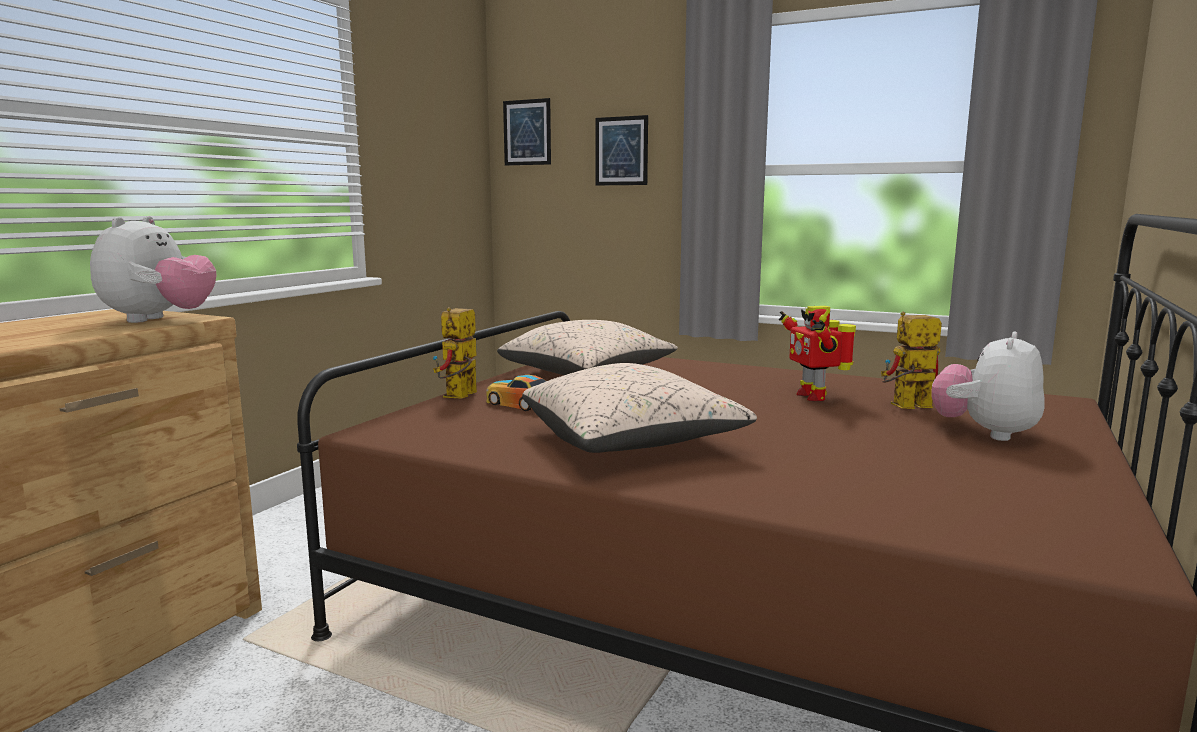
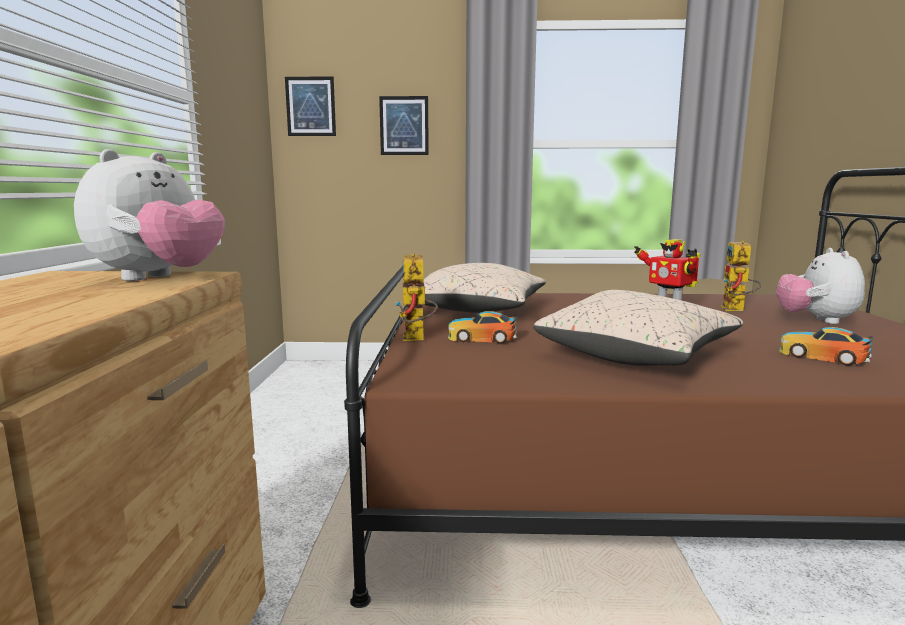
camera: 25 degrees left, 0 degrees up
plush toy [90,216,216,323] -> plush toy turned 45 degrees clockwise [74,149,225,281]
toy robot [881,311,942,409] -> toy robot turned 45 degrees counterclockwise [720,240,761,311]
none -> toy car [779,327,874,366]

